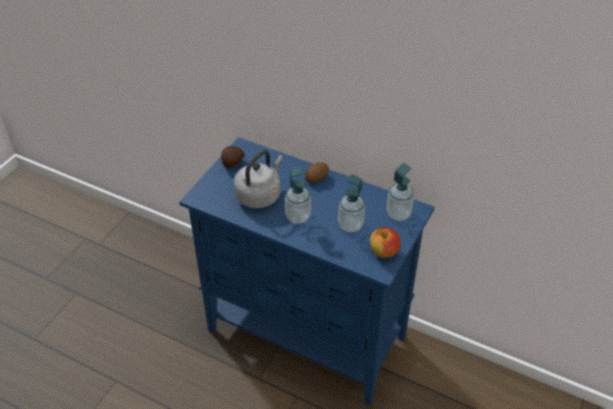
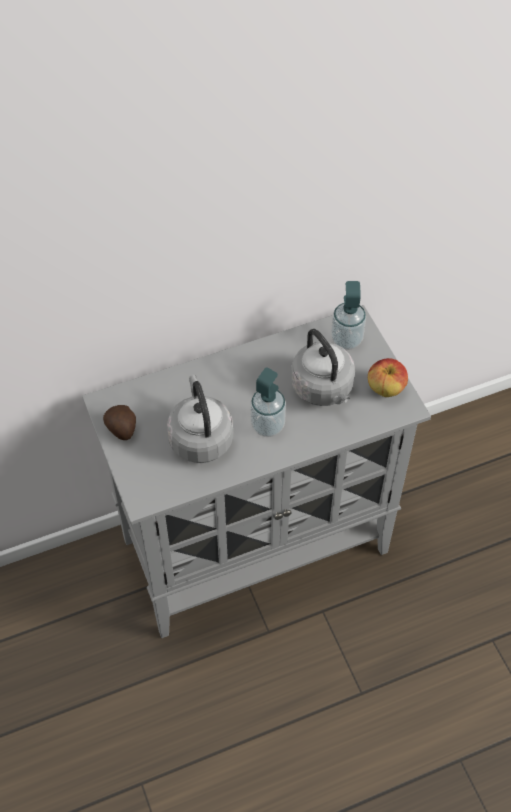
camera: 50 degrees left, 10 degrees up
blue cabinet [179,137,435,404] -> grey cabinet [82,305,431,638]
potato [305,162,329,183] -> none
soap dispenser [338,174,365,232] -> grey kettle [291,329,355,406]

